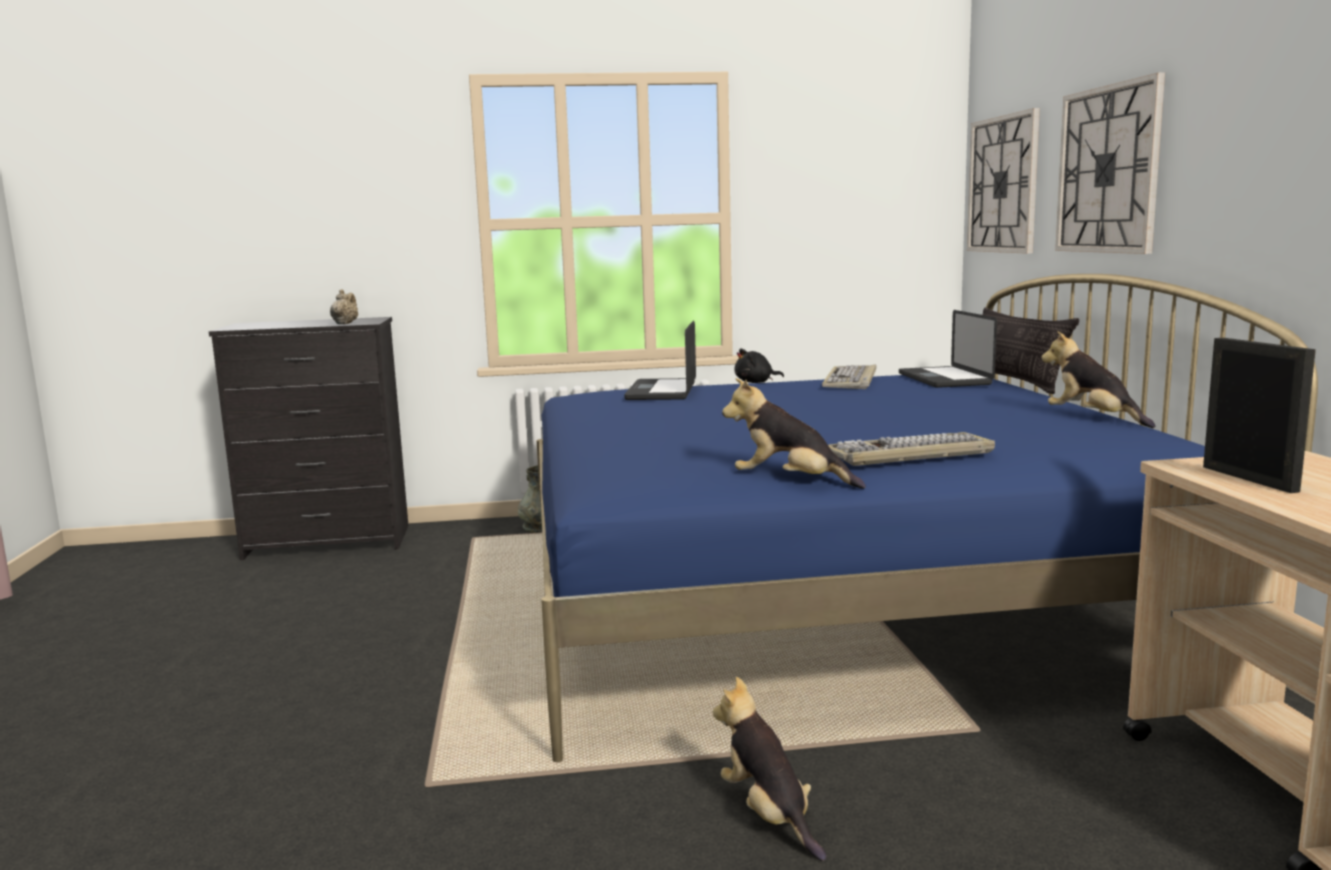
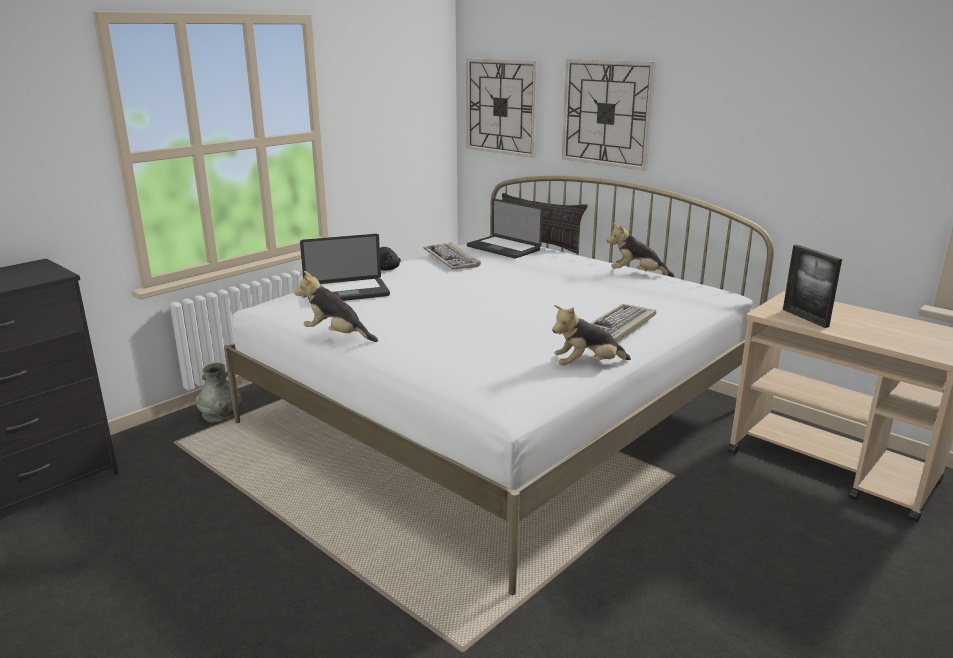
camera: 40 degrees left, 10 degrees up
beige teapot [330,289,358,324] -> none
blue bed [536,274,1318,762] -> white bed [224,176,774,595]
laptop [624,321,696,400] -> laptop turned 75 degrees counterclockwise [300,234,390,302]
plush toy [713,677,827,861] -> plush toy moved to [294,271,378,342]
picture frame [1203,338,1316,493] -> picture frame turned 150 degrees counterclockwise [783,245,842,328]

